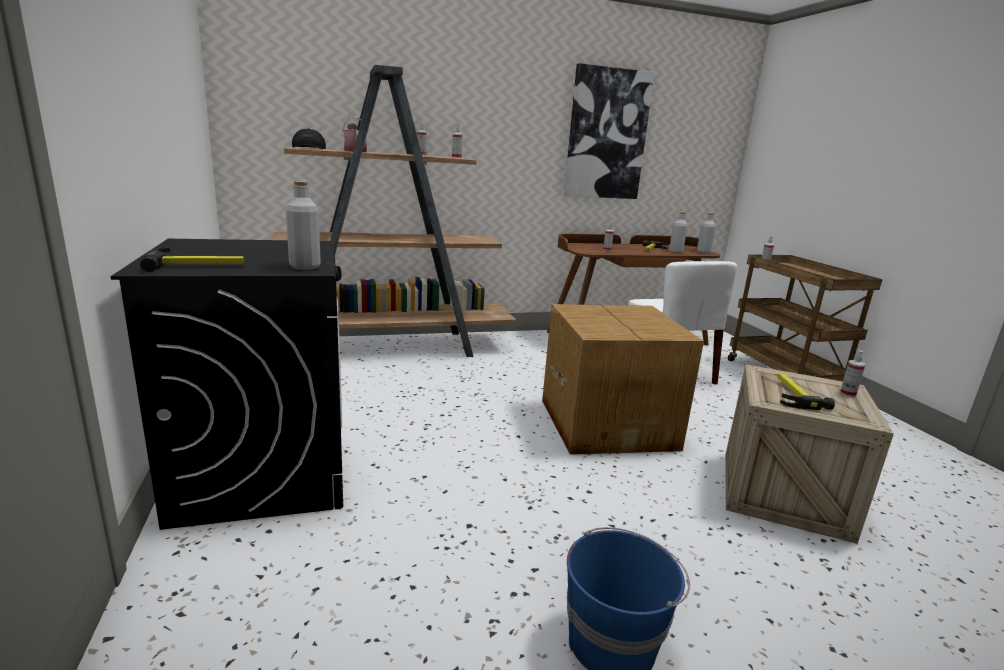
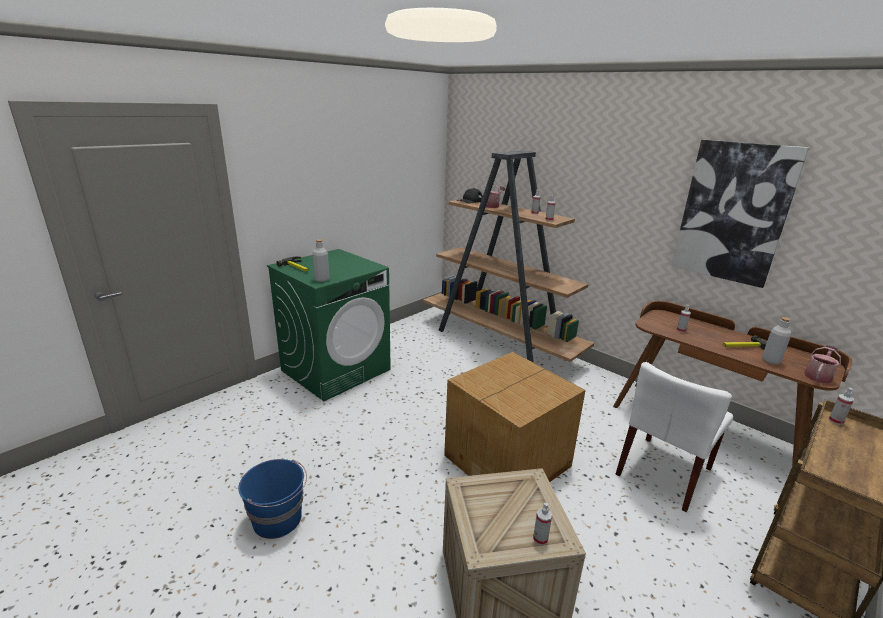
camera: 60 degrees right, 5 degrees up
black washing machine [111,239,343,530] -> green washing machine [267,249,391,401]
grey bottle [697,213,716,253] -> watering can [805,345,841,384]
hammer [777,373,835,410] -> none

